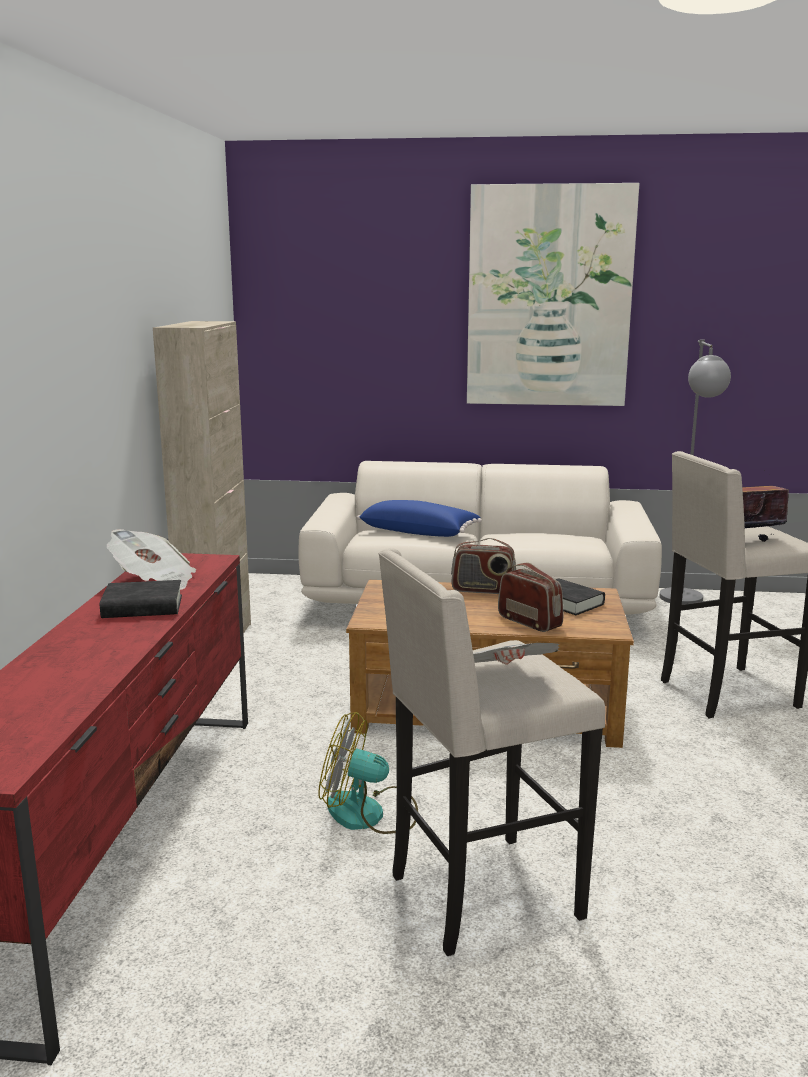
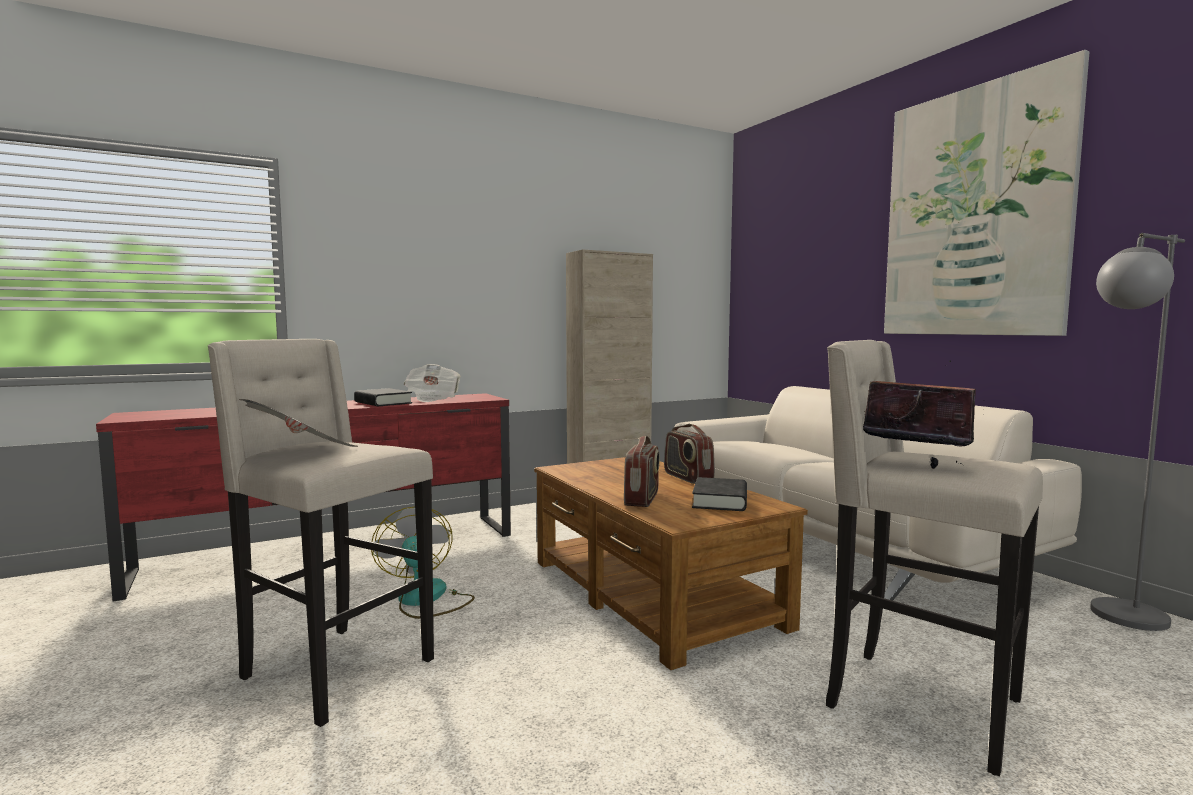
camera: 55 degrees right, 10 degrees down
blue pillow [356,500,482,537] -> none

